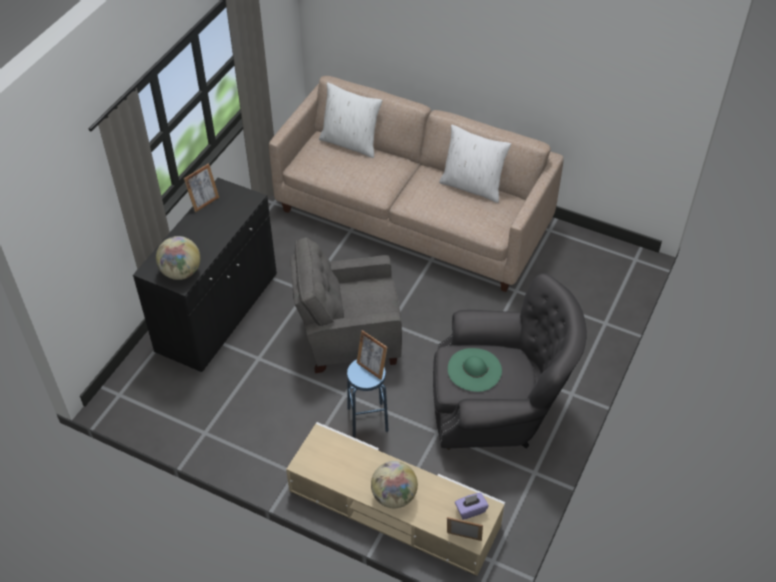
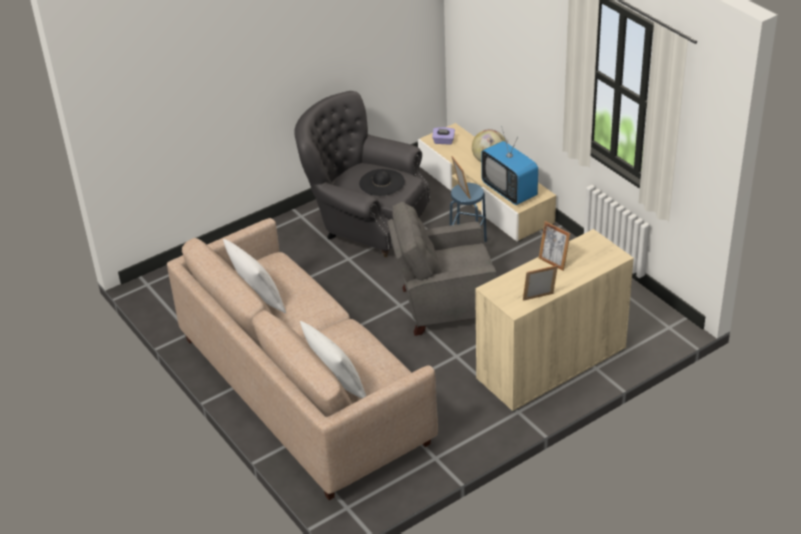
camera: 150 degrees left, 10 degrees down
black cabinet [133,178,277,372] -> beige cabinet [475,229,634,412]
globe [156,236,200,280] -> none
grey armchair [290,237,402,373] -> grey armchair turned 150 degrees clockwise [387,202,497,336]
picture frame [447,517,483,541] -> picture frame moved to [539,221,571,271]
green hat [448,348,502,392] -> black hat [359,169,405,196]
none -> television [481,126,538,205]

